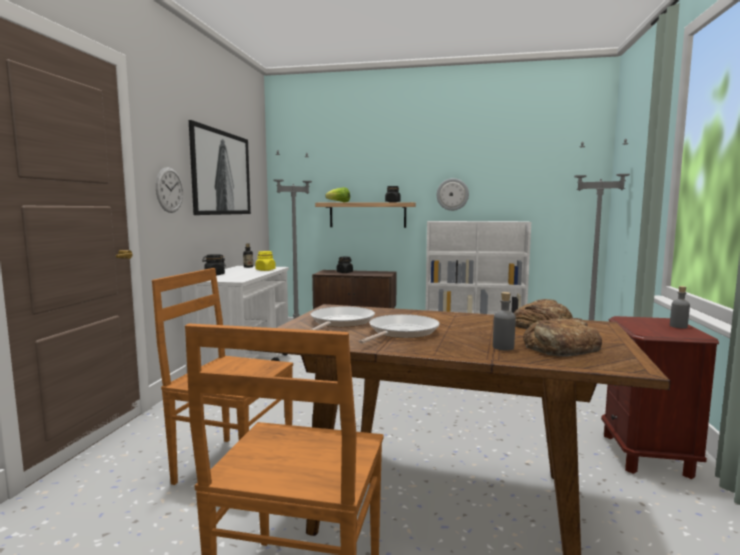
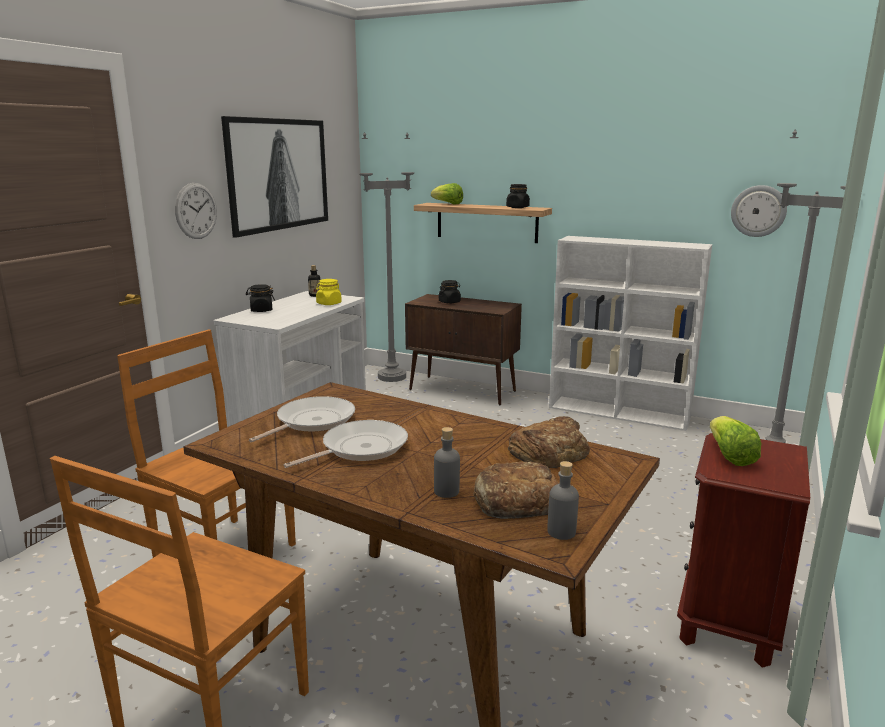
camera: 15 degrees right, 10 degrees up
wall clock [437,178,469,211] -> wall clock moved to [731,185,787,237]
grey bottle [670,286,690,329] -> grey bottle moved to [547,461,579,540]
none -> lettuce [710,416,762,466]

